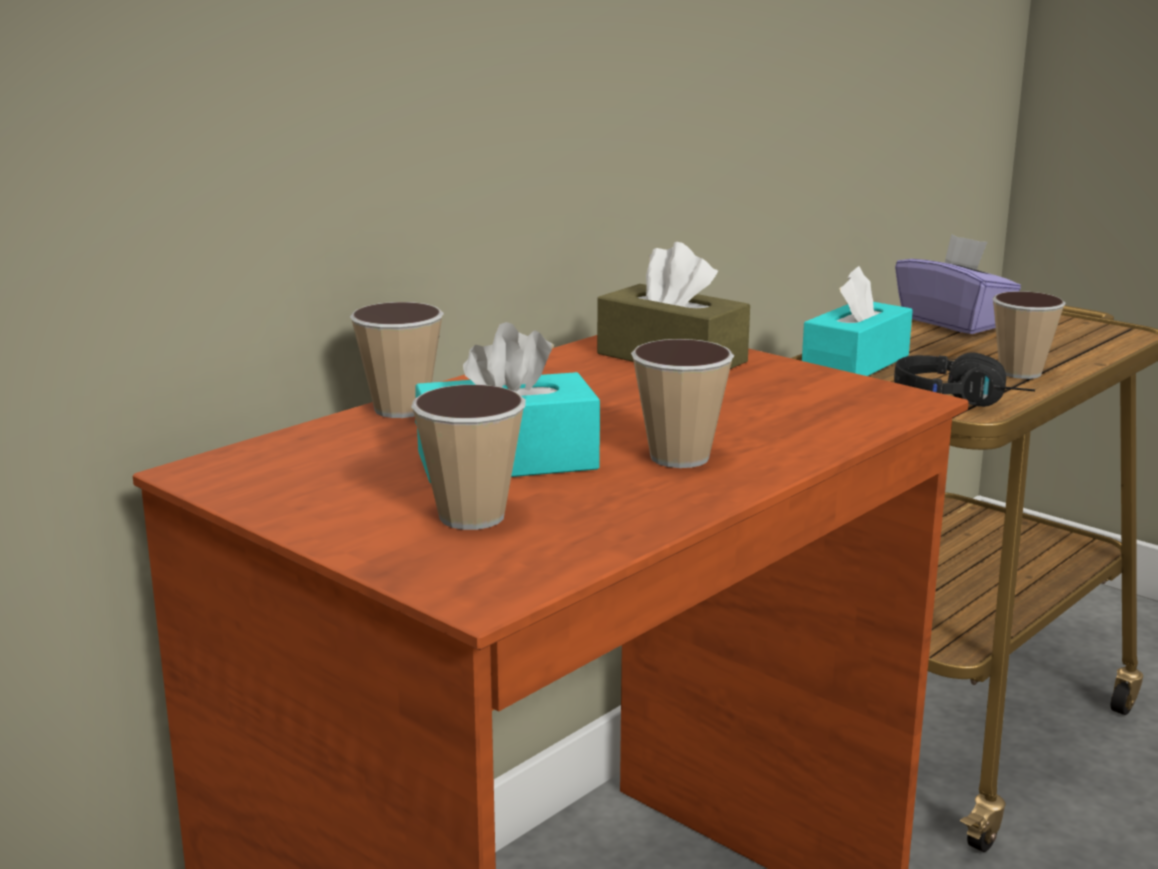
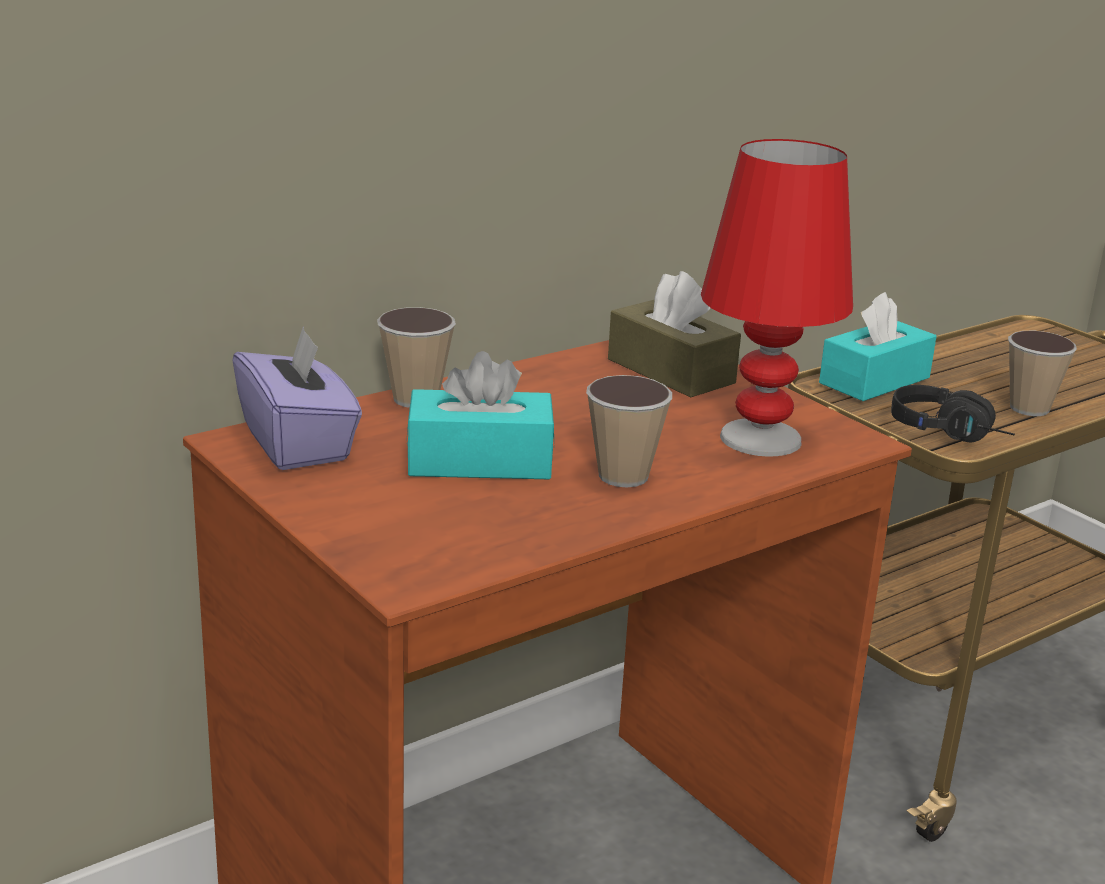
camera: 10 degrees right, 5 degrees up
cup [411,385,526,530] -> none
purple tissue box [895,234,1021,334] -> purple tissue box moved to [233,327,362,470]
none -> red table lamp [701,139,853,457]

